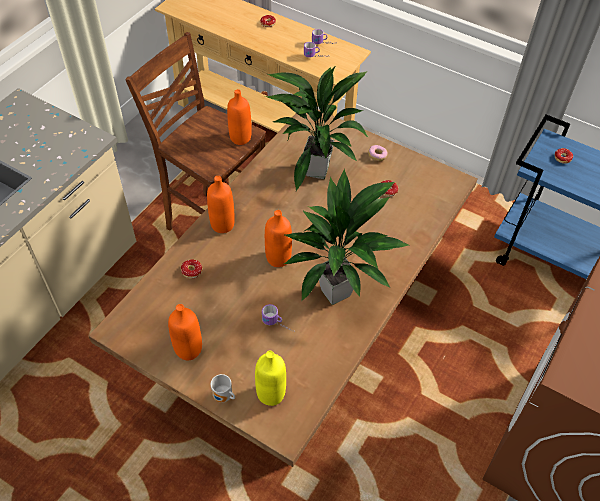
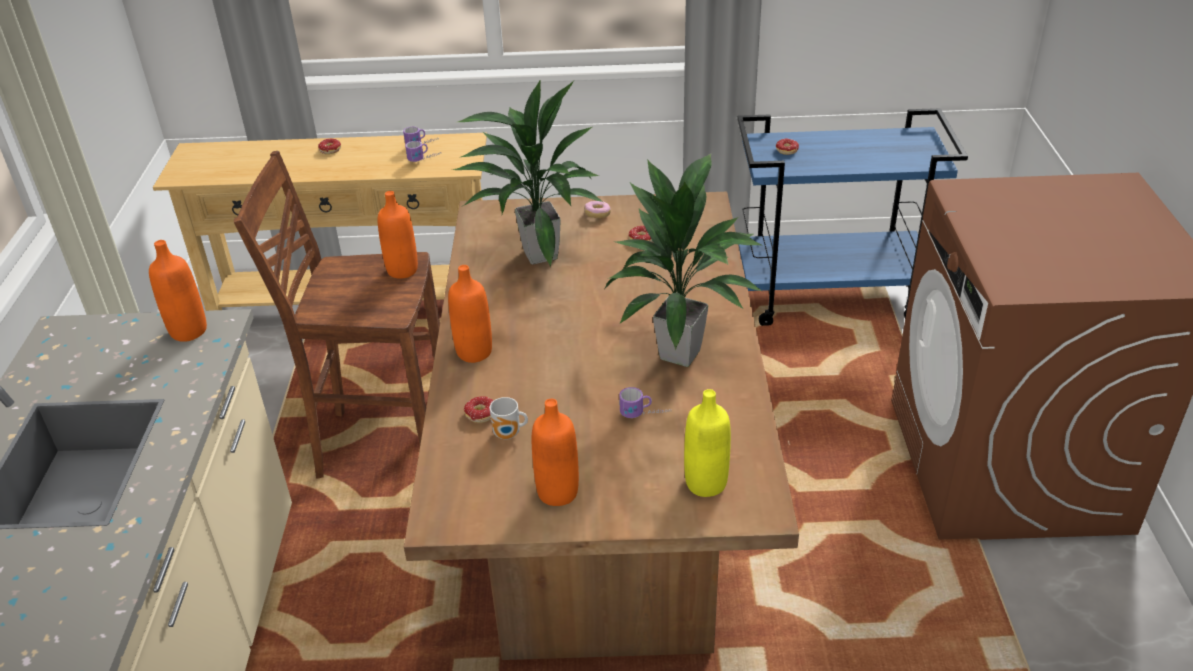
camera: 30 degrees left, 15 degrees down
mug [211,374,235,402] -> mug moved to [489,397,528,440]
orange bottle [265,210,292,267] -> orange bottle moved to [149,240,207,342]

